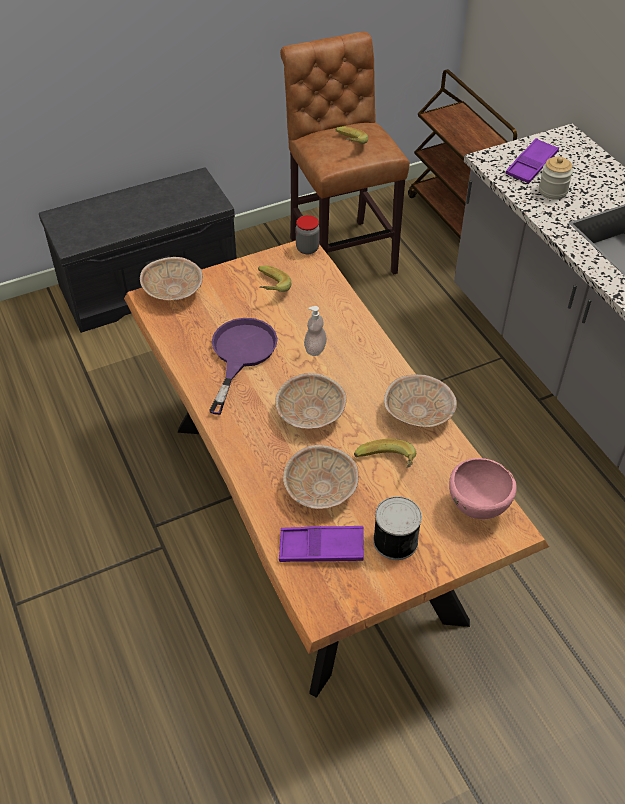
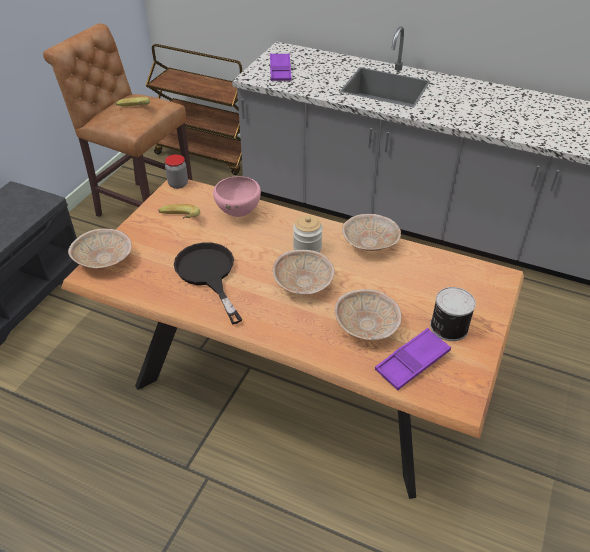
camera: 40 degrees left, 5 degrees down
purple frying pan [209,318,278,415] -> black frying pan [174,242,242,325]
soap dispenser [304,306,327,356] -> none
banana [354,439,416,468] -> none
pink bowl [449,458,517,519] -> pink bowl moved to [213,176,261,217]
jar [539,157,573,200] -> jar moved to [293,215,323,252]

